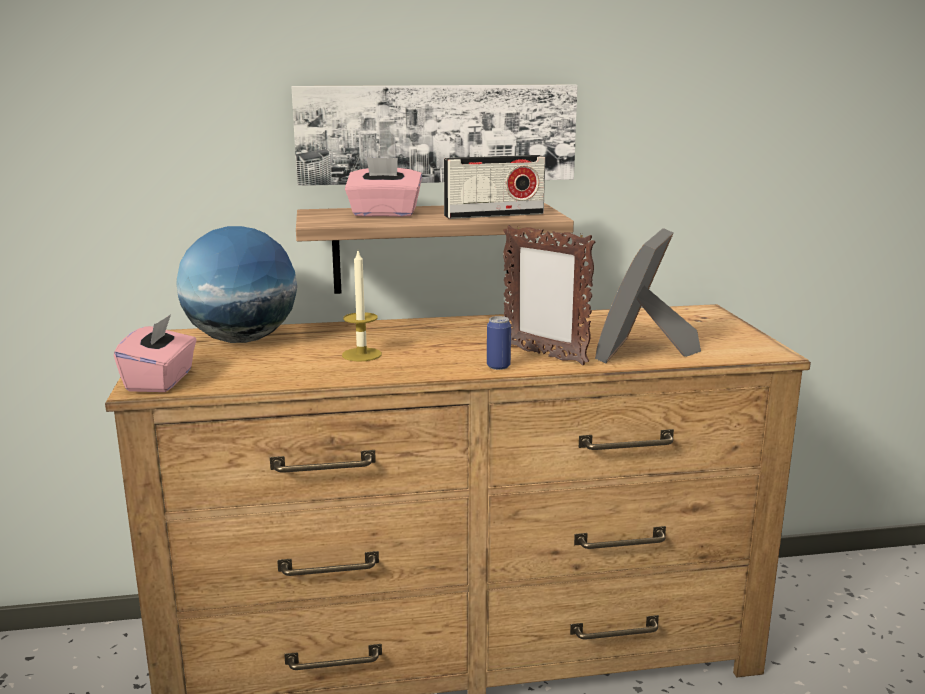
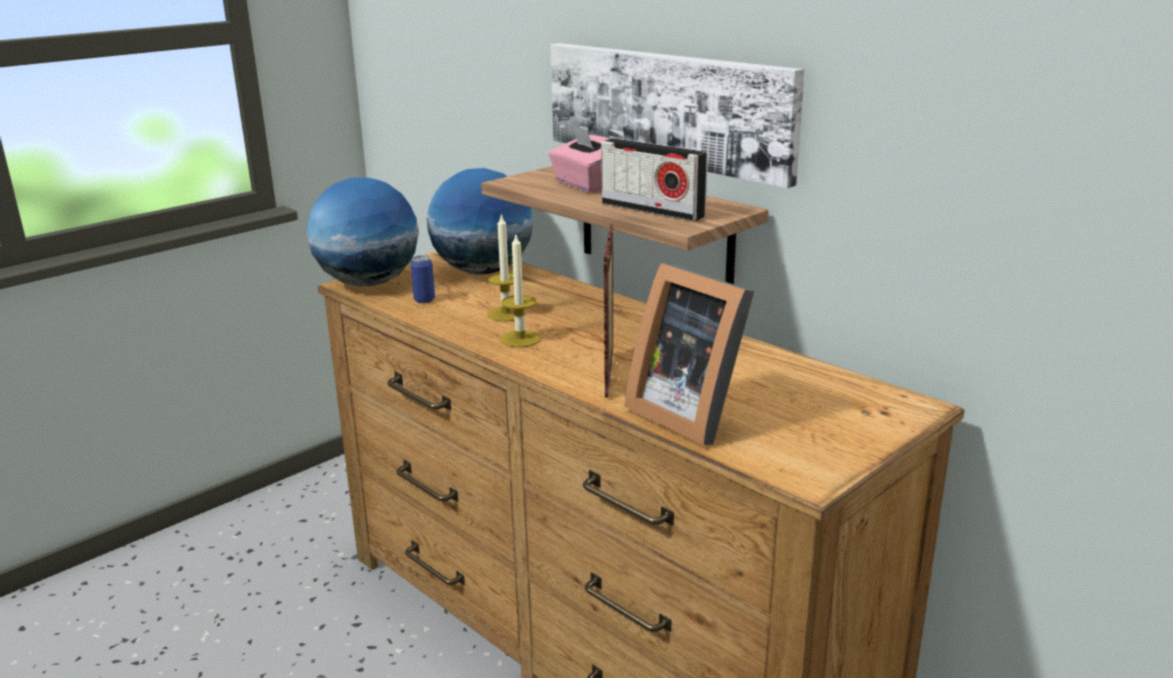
camera: 55 degrees right, 5 degrees up
pink tissue box [114,314,196,392] -> globe [307,178,419,287]
can [487,316,511,370] -> can moved to [411,255,435,303]
picture frame [595,228,701,364] -> picture frame turned 120 degrees counterclockwise [625,263,754,445]
none -> candle [500,235,541,347]

